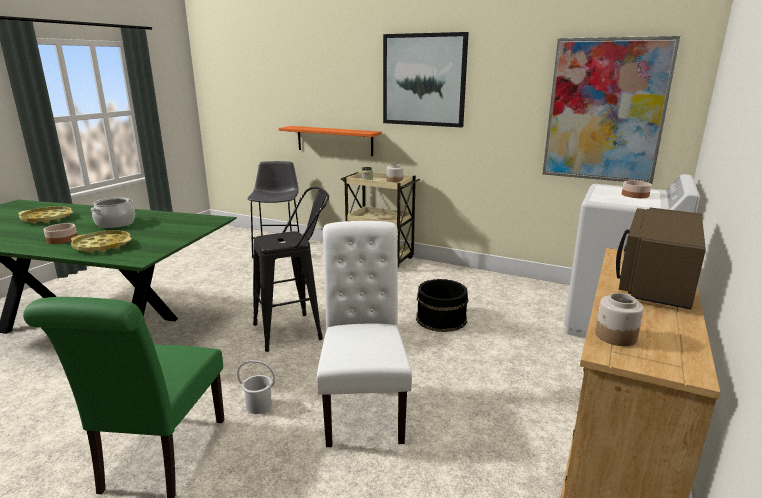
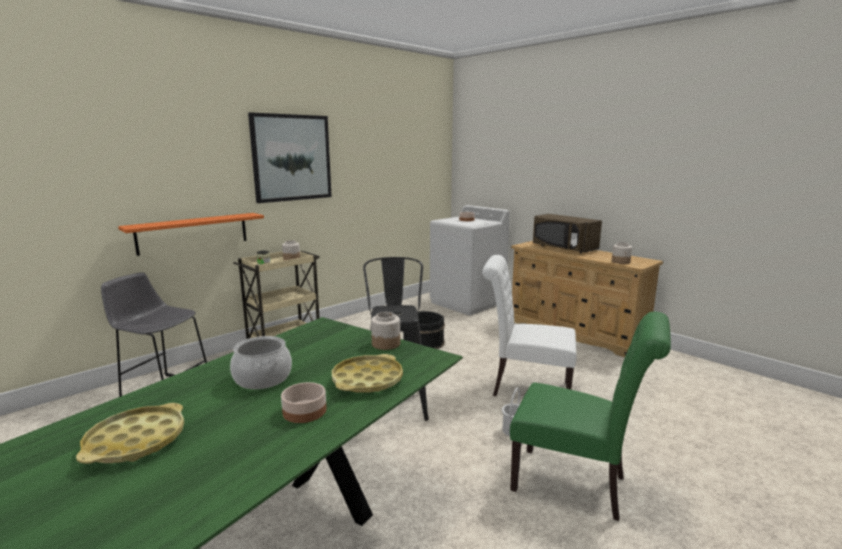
camera: 70 degrees left, 5 degrees down
picture [543,36,680,184] -> none
none -> jar [371,312,400,350]

